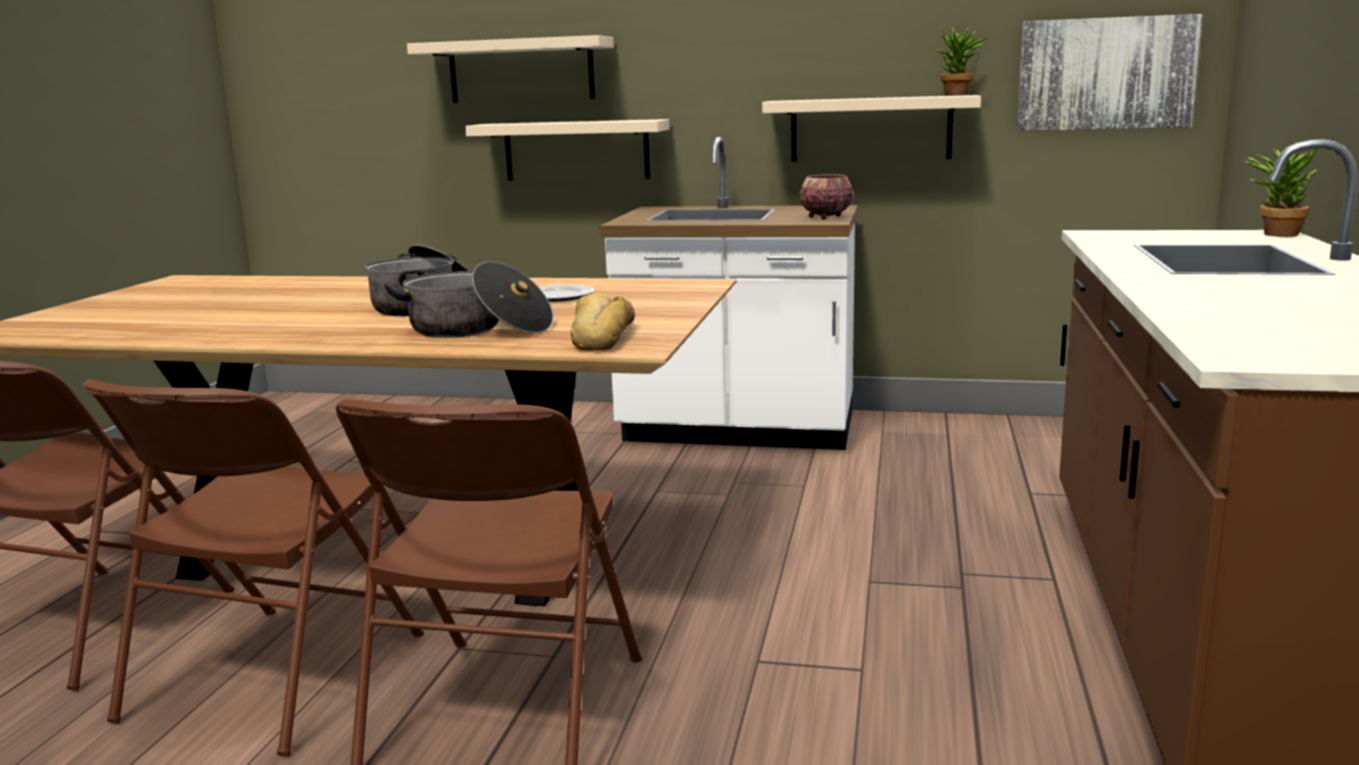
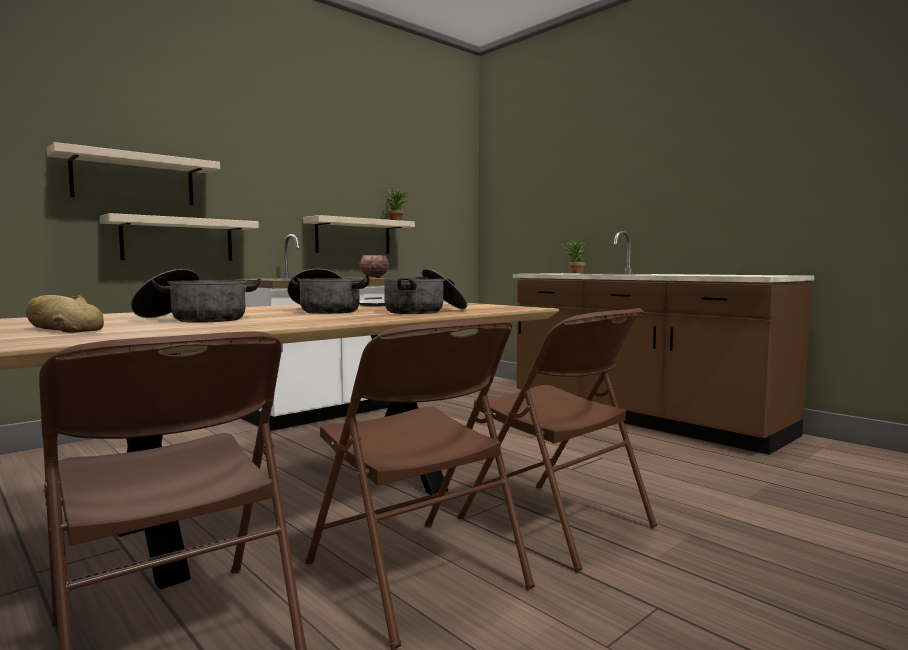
camera: 55 degrees left, 10 degrees down
bread [570,293,635,350] -> bread moved to [26,295,104,333]
picture [1017,14,1202,131] -> none
none -> cooking pot [131,269,261,323]

